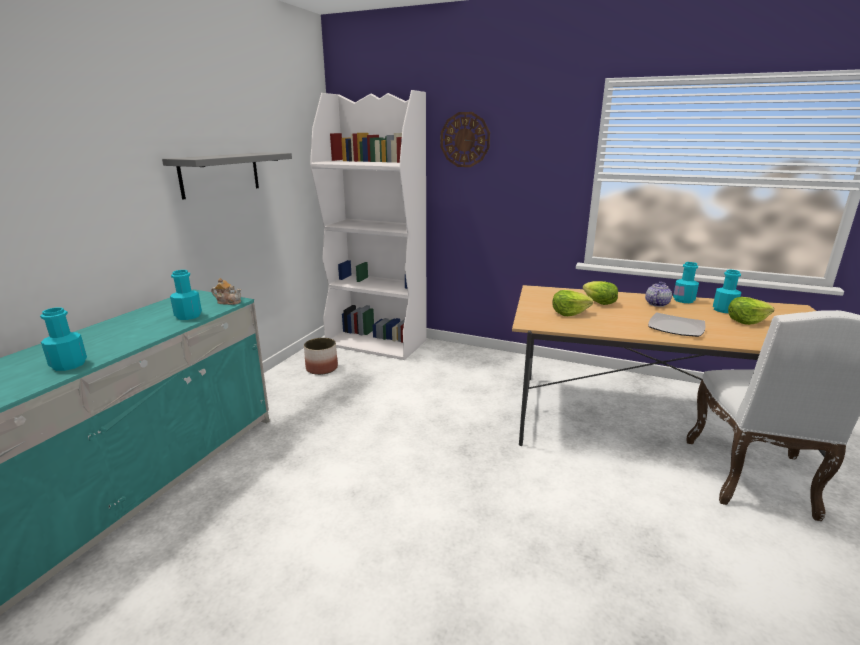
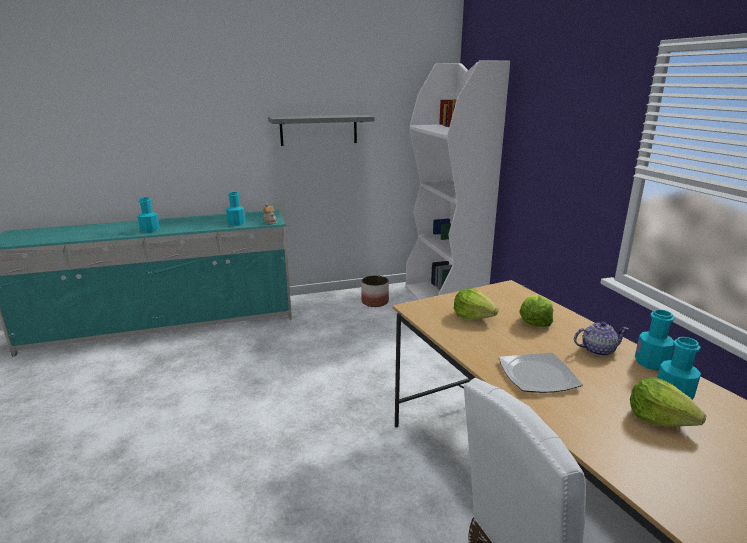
camera: 50 degrees right, 0 degrees up
wall clock [441,112,490,167] -> none

